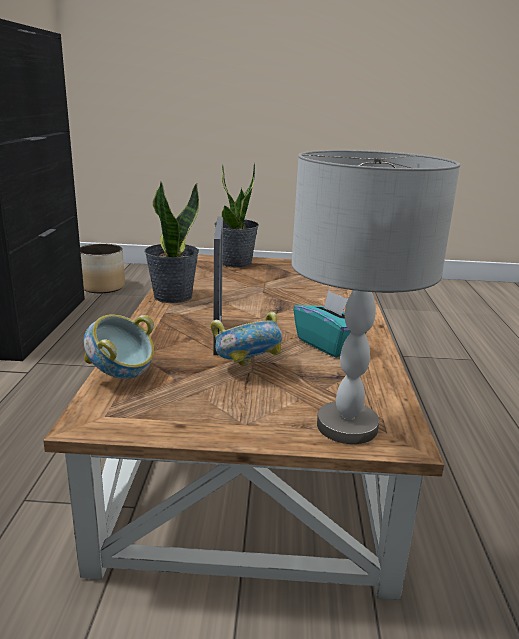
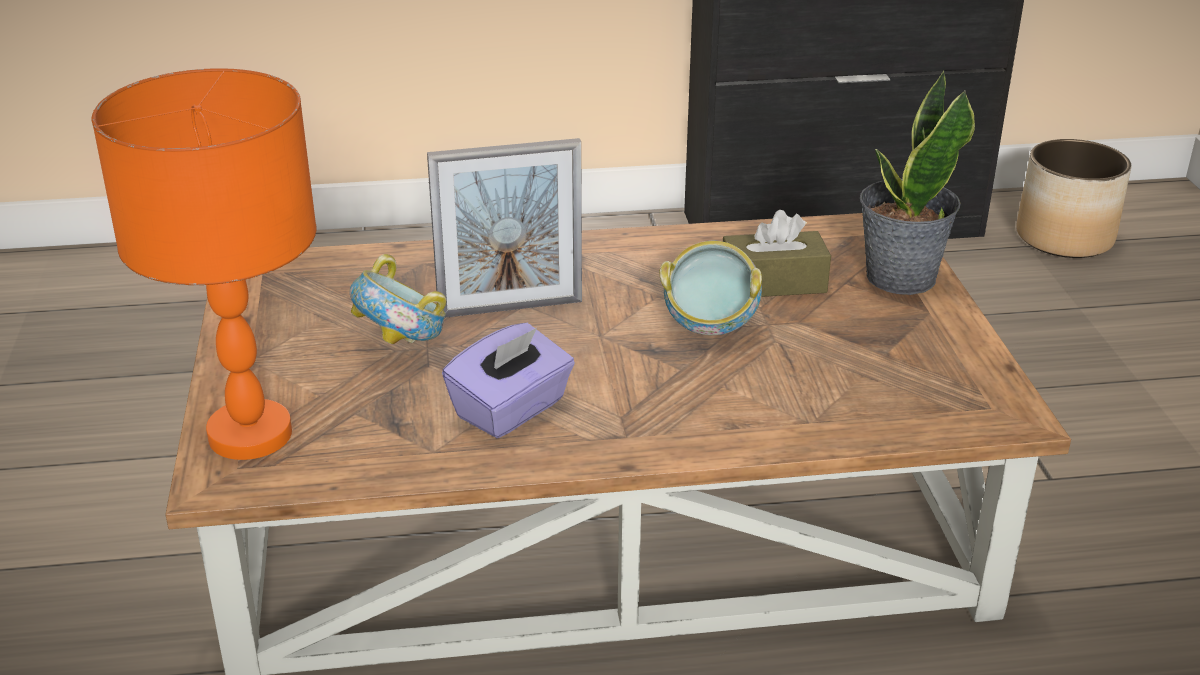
camera: 80 degrees right, 10 degrees up
bowl [84,314,154,379] -> bowl moved to [660,241,762,335]
potted plant [144,182,199,303] -> none
grey table lamp [291,150,460,444] -> orange table lamp [92,68,317,460]
turquoise tissue box [293,291,366,358] -> purple tissue box [442,322,575,438]
none -> brown tissue box [723,210,831,297]

